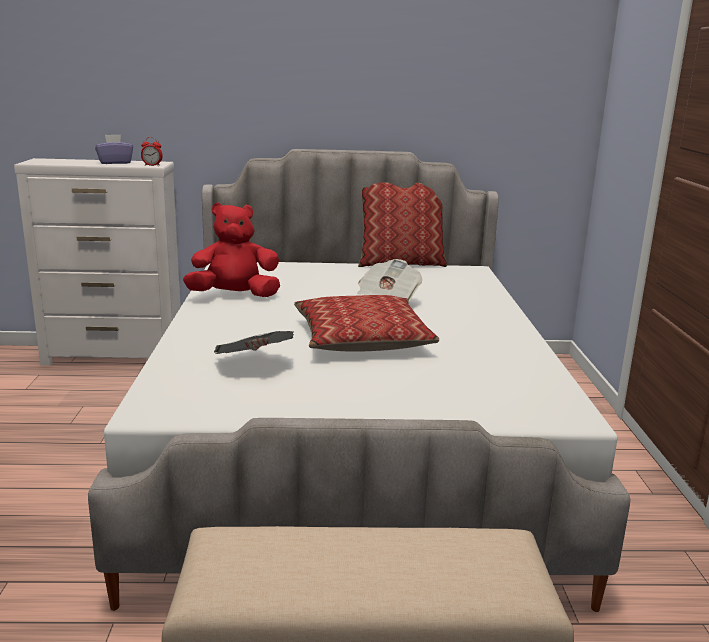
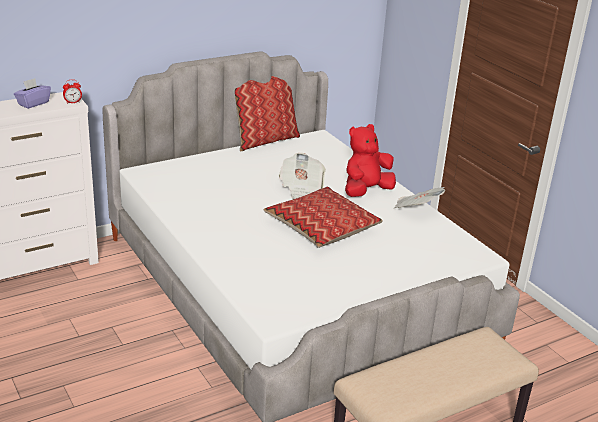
camera: 30 degrees left, 10 degrees up
red plush toy [183,203,280,297] -> red plush toy moved to [345,124,396,197]
newspaper [214,331,294,354] -> newspaper moved to [394,187,445,208]

